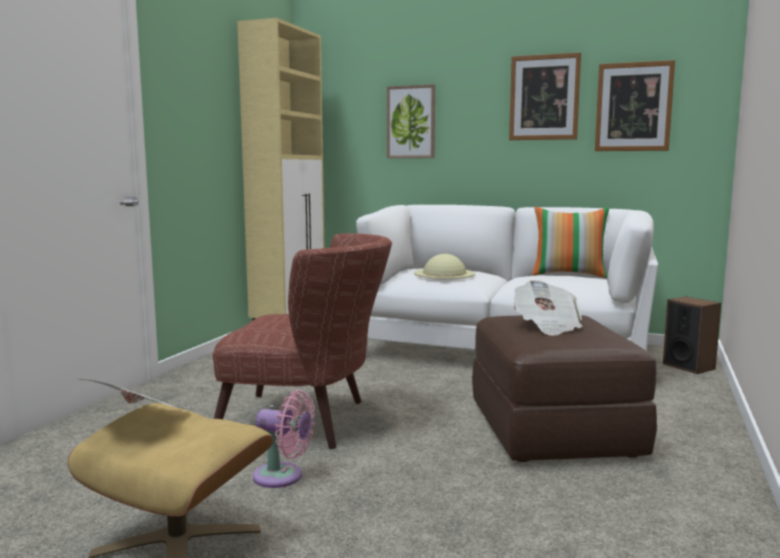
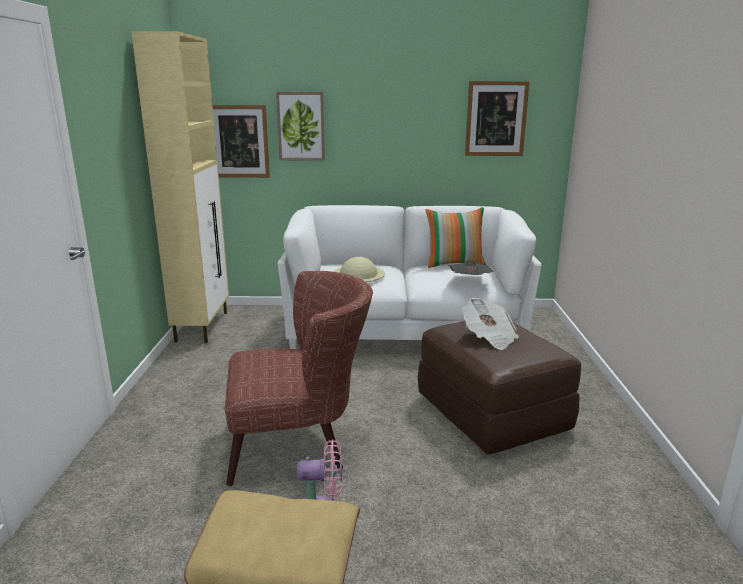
camera: 20 degrees left, 10 degrees up
newspaper [78,379,188,408] -> newspaper moved to [448,263,493,275]
picture [509,52,581,140] -> picture moved to [213,105,270,178]
speaker [663,296,721,374] -> none

